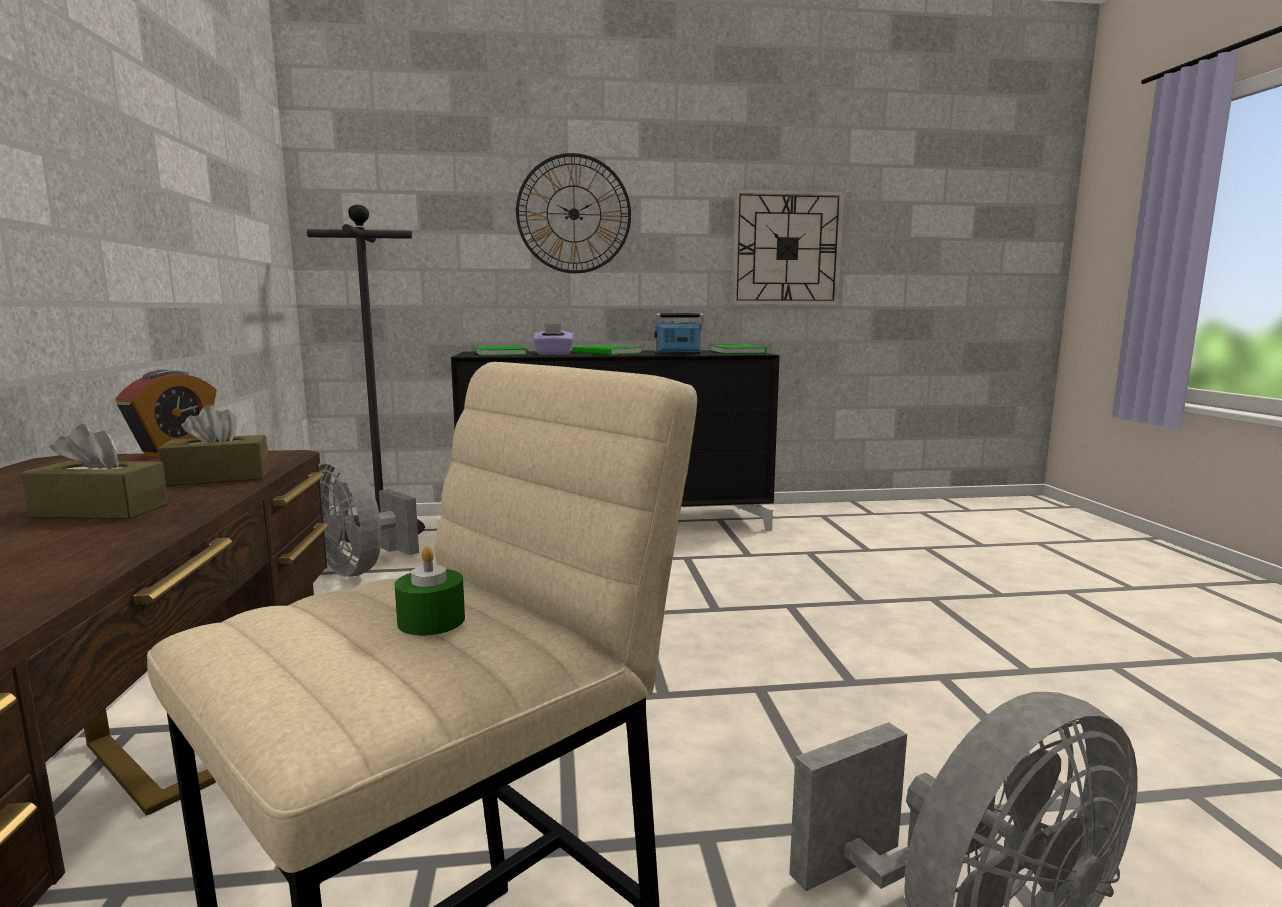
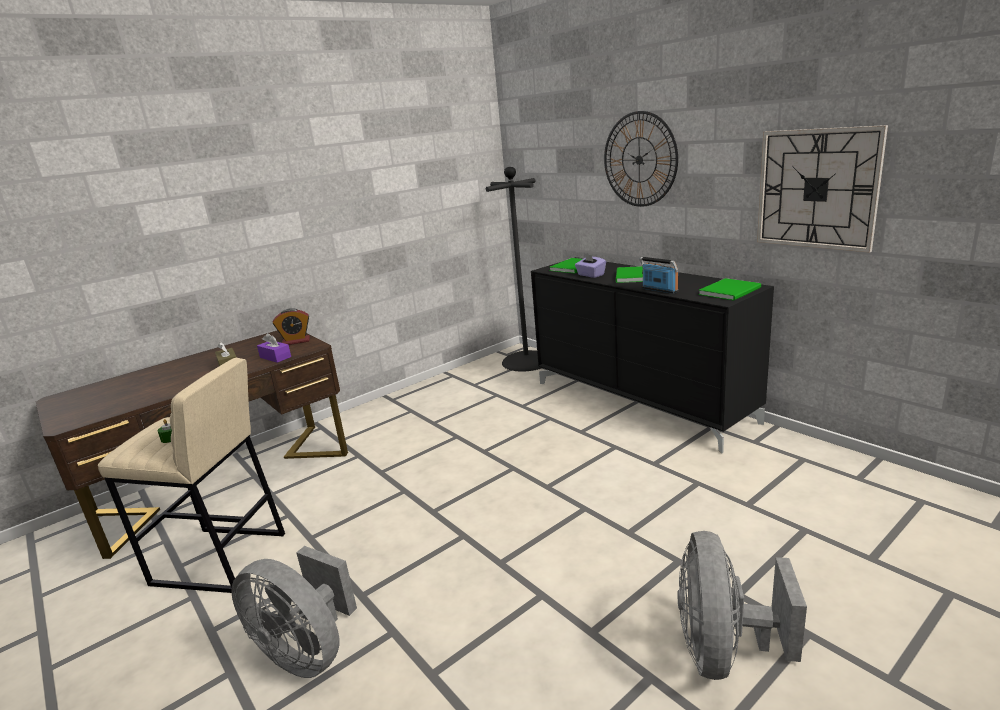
camera: 60 degrees right, 10 degrees up
brown tissue box [158,405,269,486] -> purple tissue box [257,333,291,363]
grey fan [318,460,419,576] -> grey fan moved to [677,531,807,680]

